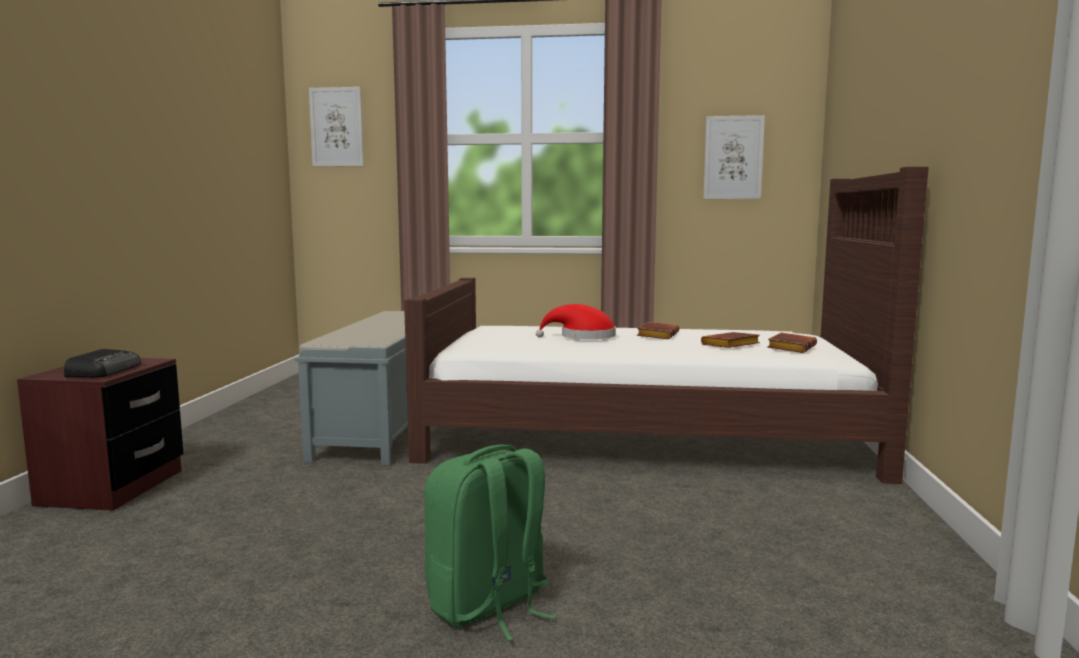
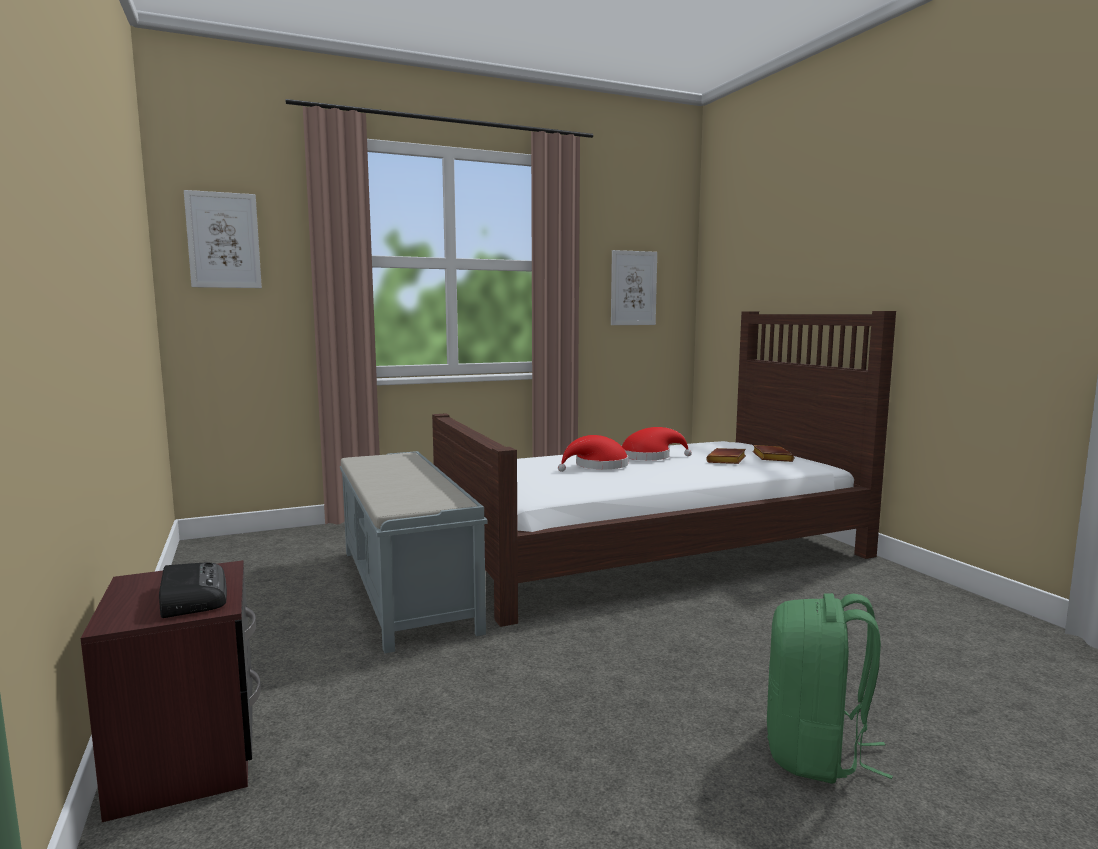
camera: 30 degrees left, 0 degrees up
brown book [637,322,679,339] -> red hat [622,427,692,460]

